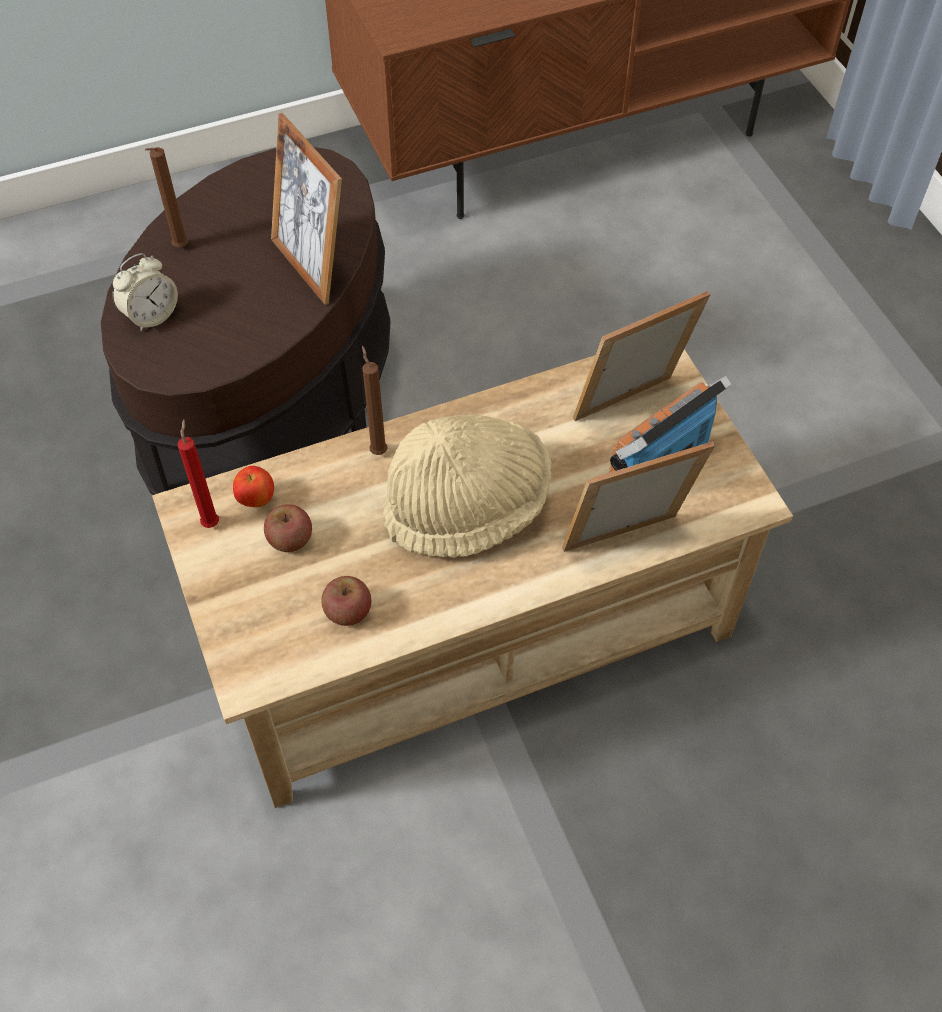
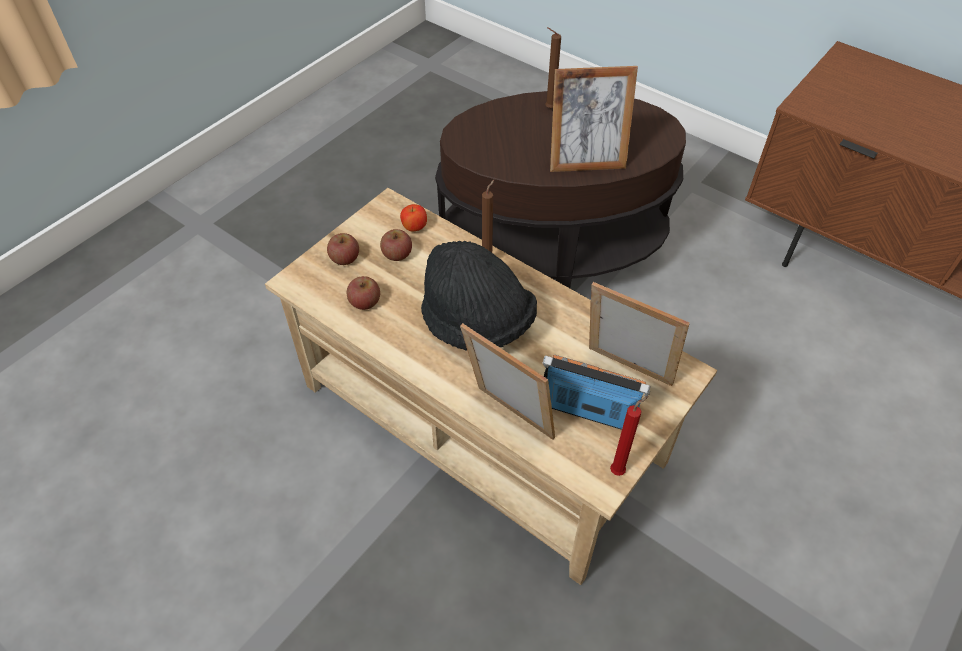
camera: 60 degrees right, 5 degrees down
alarm clock [112,253,178,332] -> none
red candle [177,419,219,528] -> red candle moved to [610,396,648,476]
picture frame [271,113,342,305] -> picture frame turned 120 degrees counterclockwise [550,66,638,172]
beige hat [383,414,551,558] -> black hat [421,241,537,351]
none -> apple [327,233,359,265]

